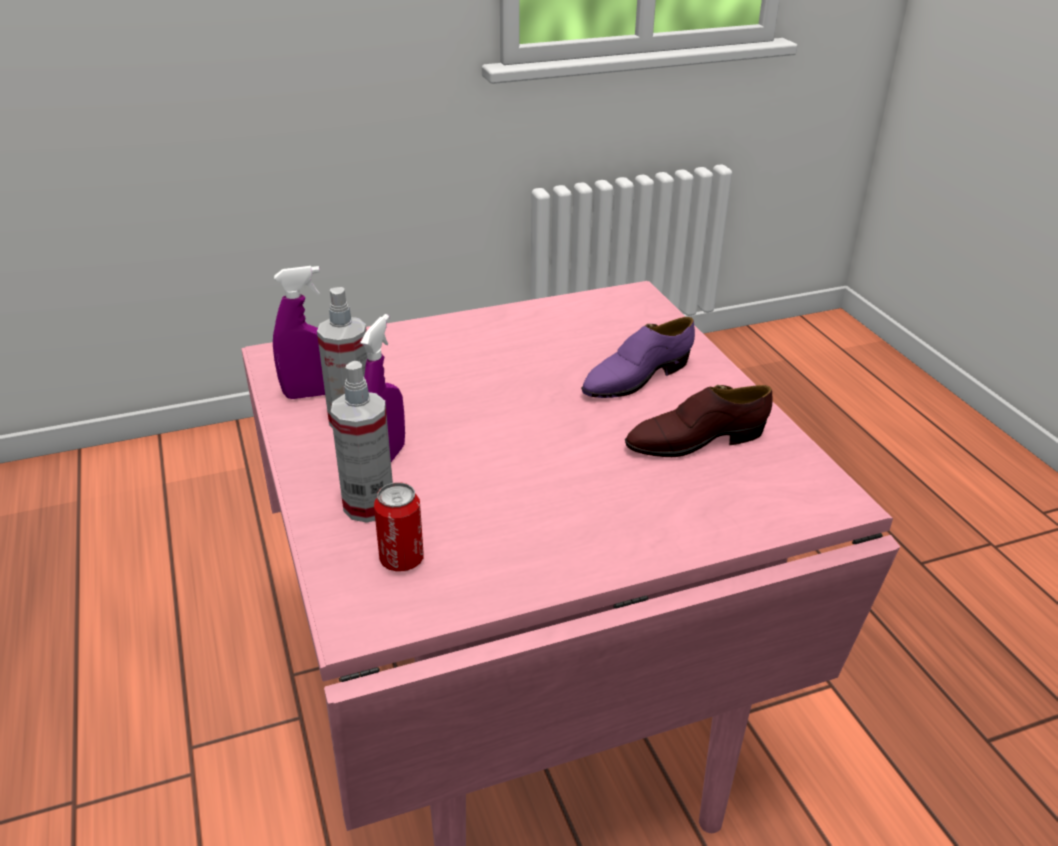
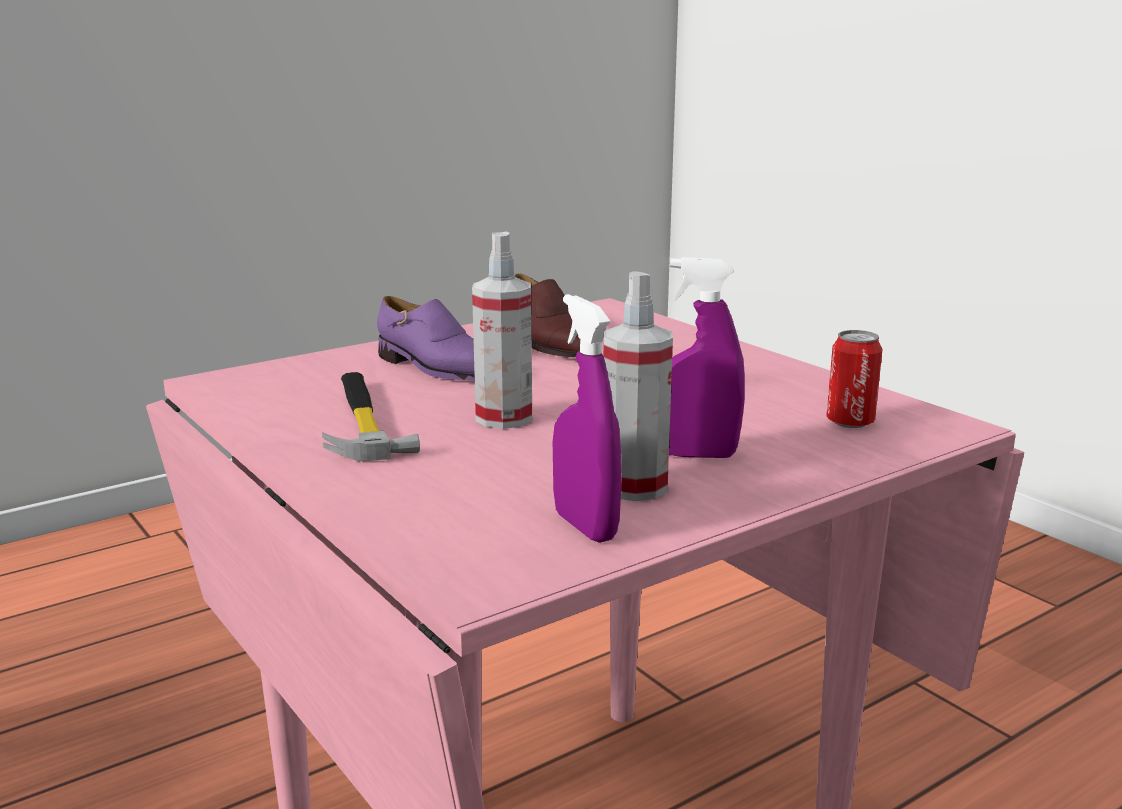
camera: 105 degrees left, 15 degrees down
spray bottle [331,361,393,523] -> spray bottle moved to [472,232,532,429]
none -> hammer [322,372,420,462]

